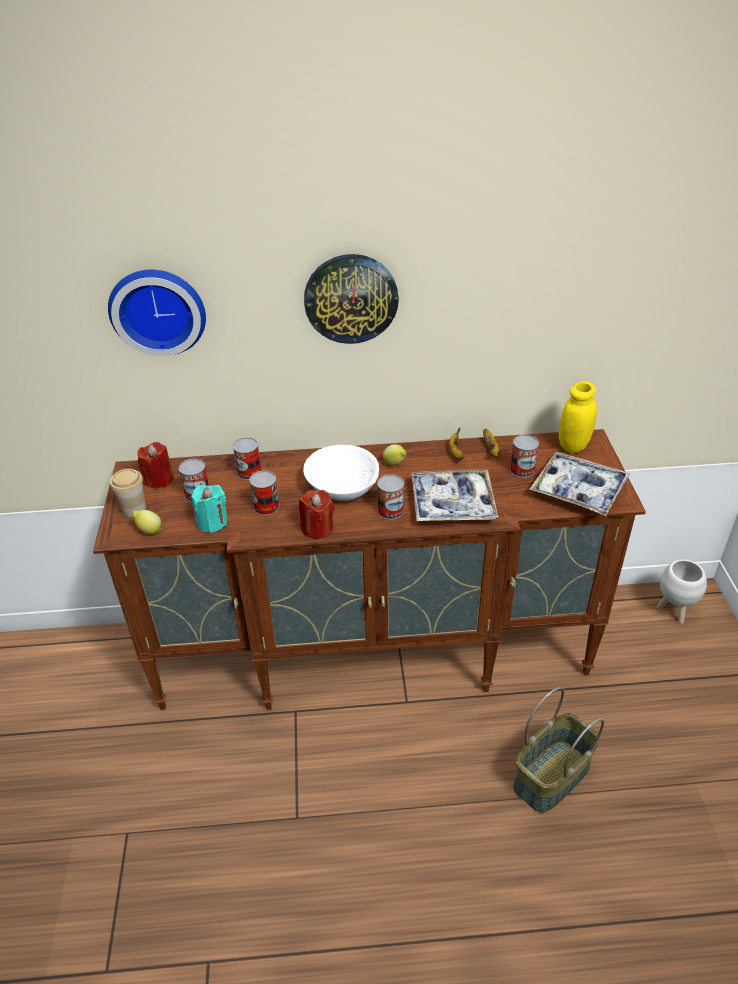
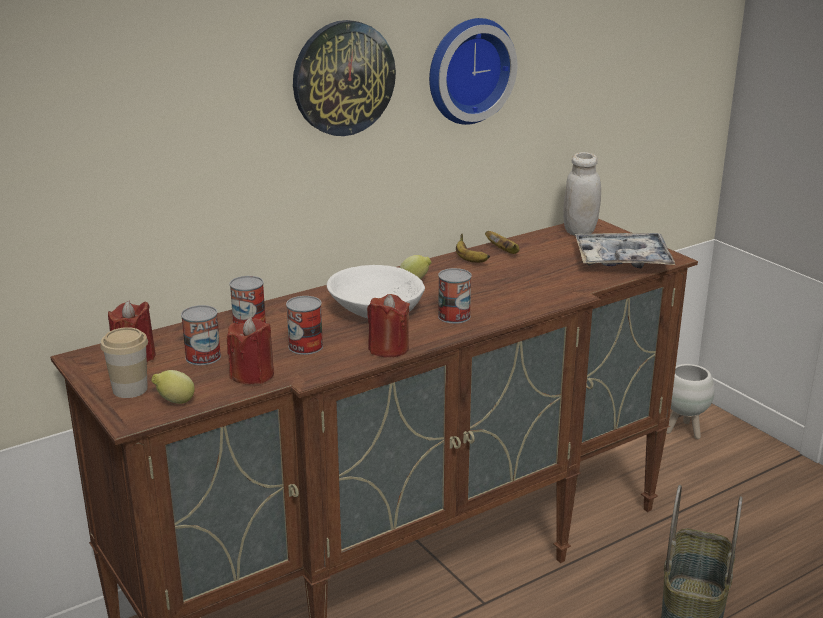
camera: 30 degrees left, 15 degrees down
wall clock [108,270,206,357] -> wall clock moved to [429,18,517,125]
turquoise candle [191,485,228,533] -> red candle [227,317,274,384]
tray [411,469,498,521] -> none
can [510,435,539,478] -> none
yellow jar [559,381,597,453] -> white jar [563,152,601,236]

